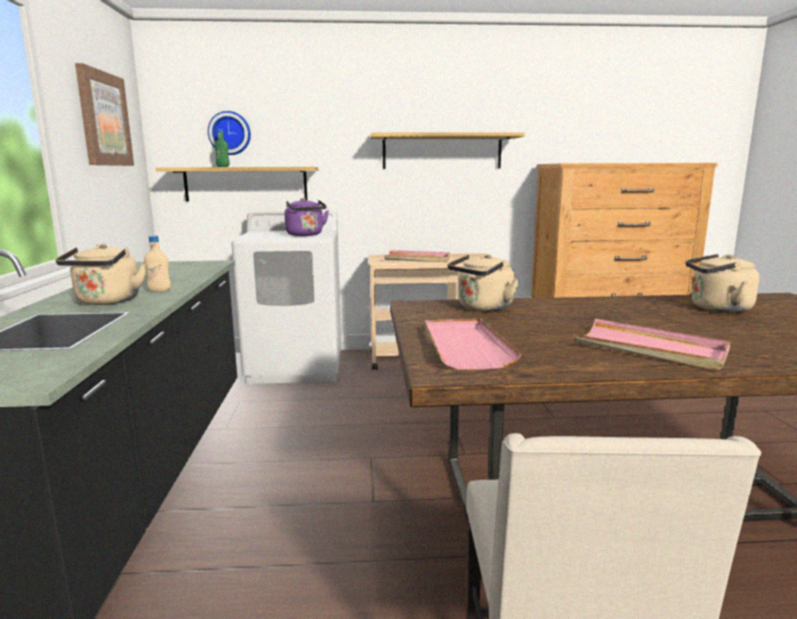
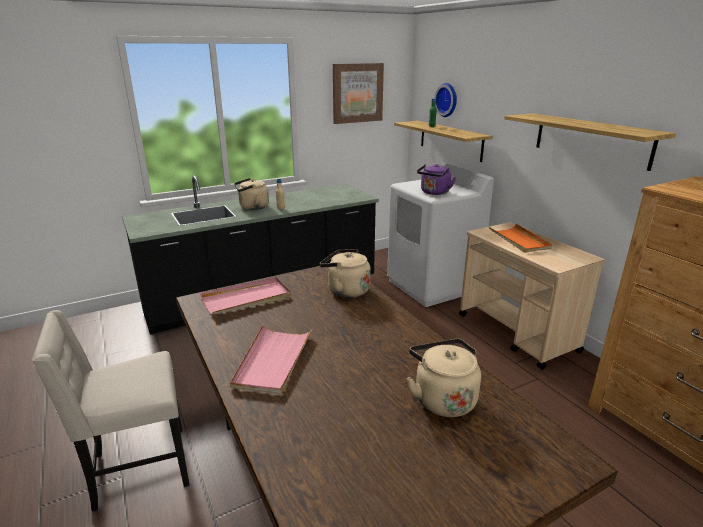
camera: 65 degrees right, 10 degrees up
pink tray [384,250,450,262] -> orange tray [489,224,552,253]

